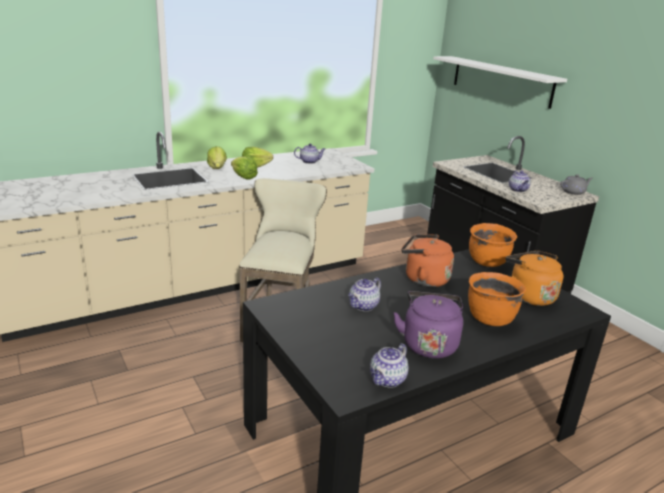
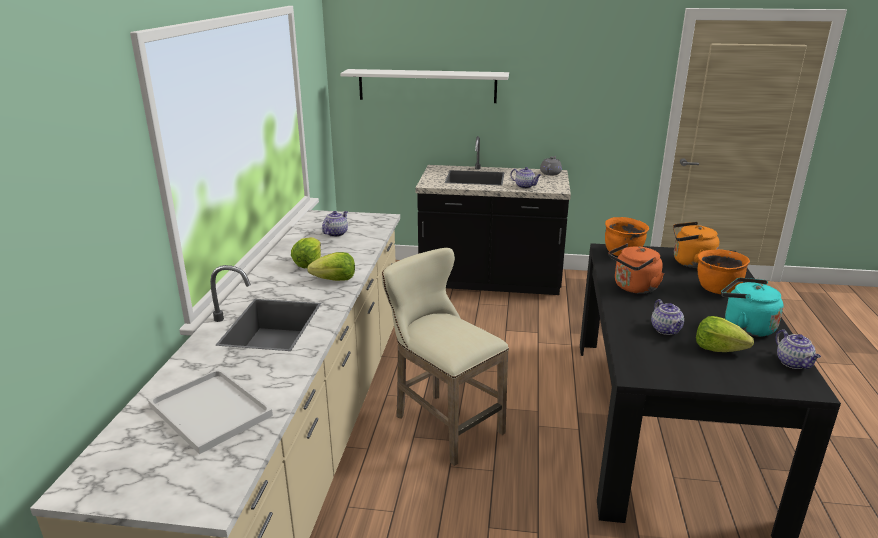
camera: 50 degrees left, 0 degrees up
lettuce [207,146,227,169] -> lettuce moved to [696,316,754,352]
purple kettle [393,291,463,359] -> turquoise kettle [721,278,783,337]
none -> white tray [148,369,273,454]

